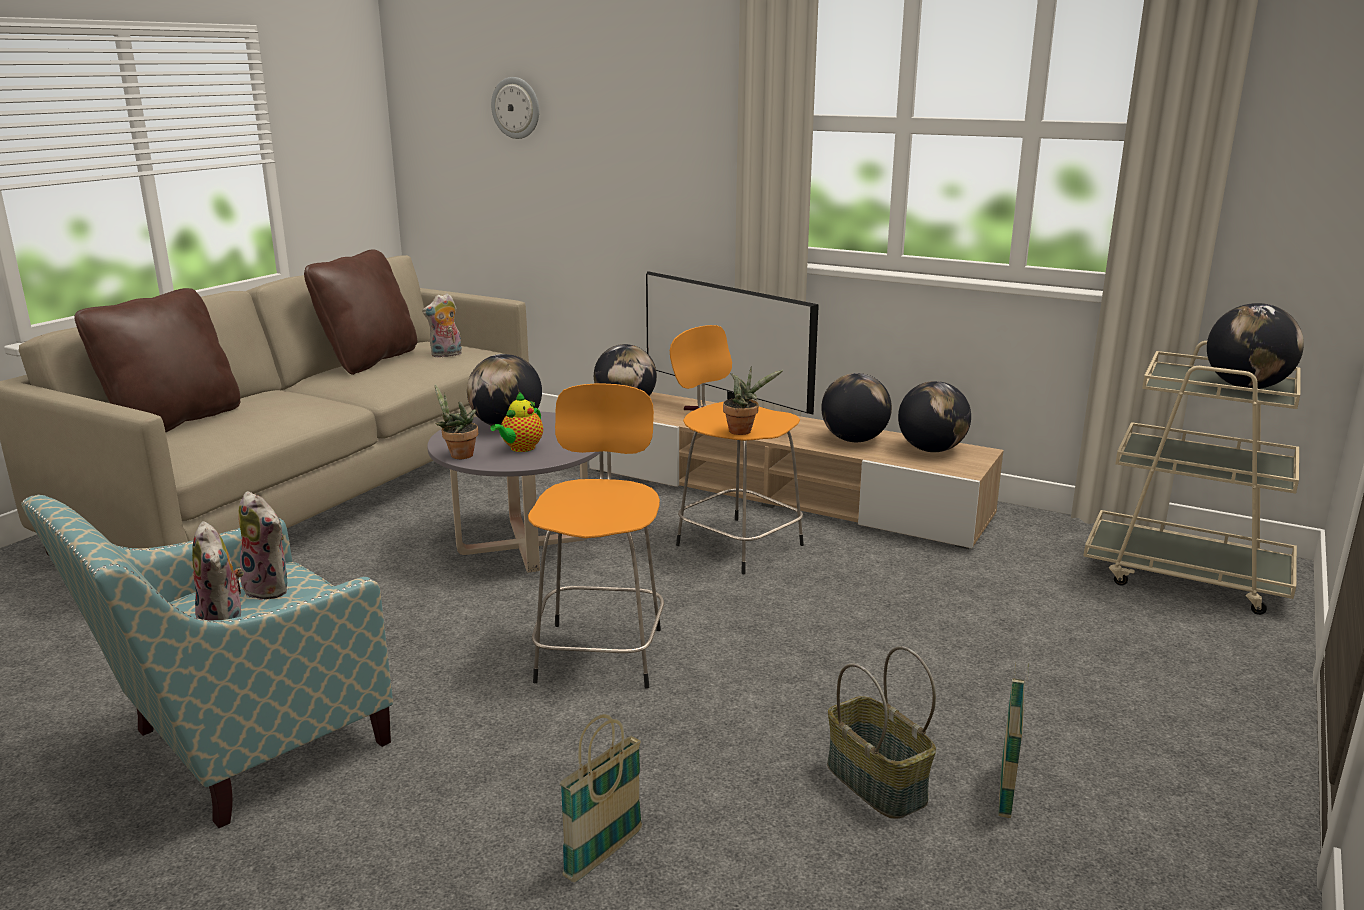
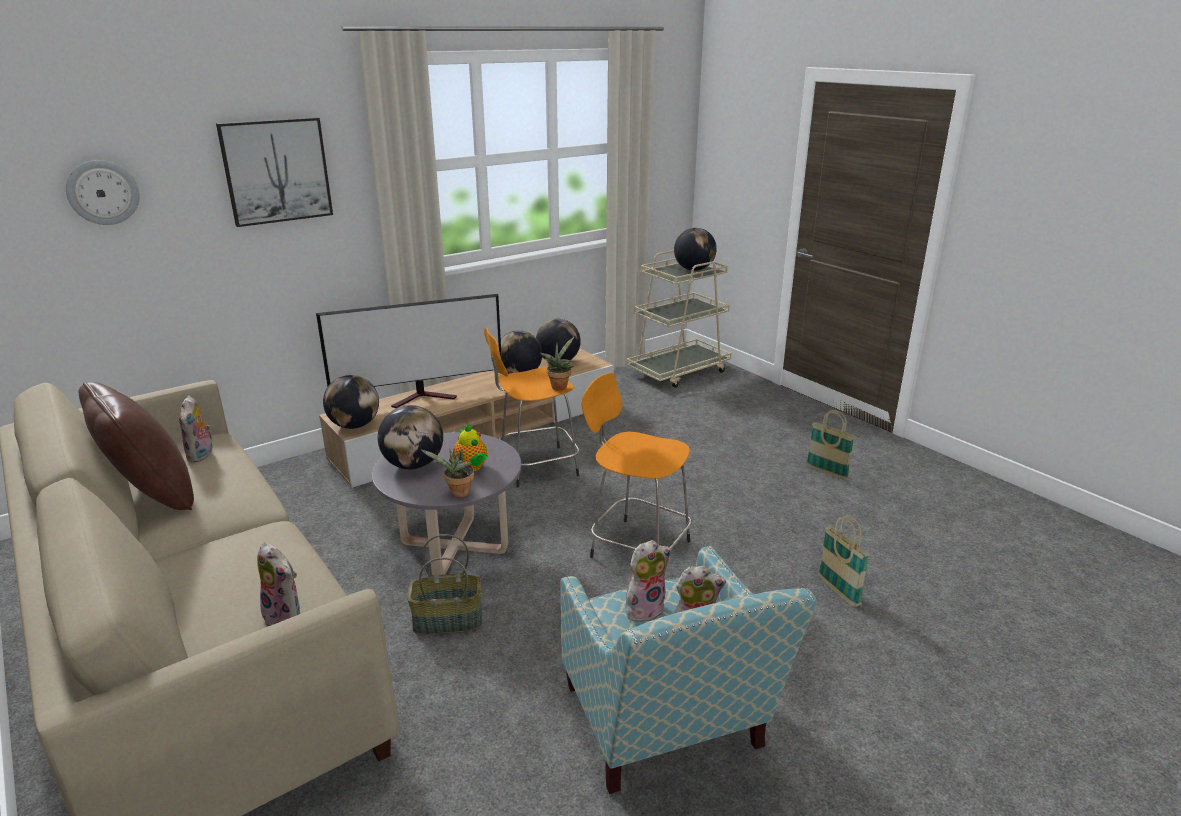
camera: 65 degrees left, 5 degrees up
brown pillow [74,288,240,432] -> none
basket [827,646,936,819] -> basket moved to [407,534,482,635]
none -> picture [216,117,333,227]
none -> plush toy [257,542,300,627]

